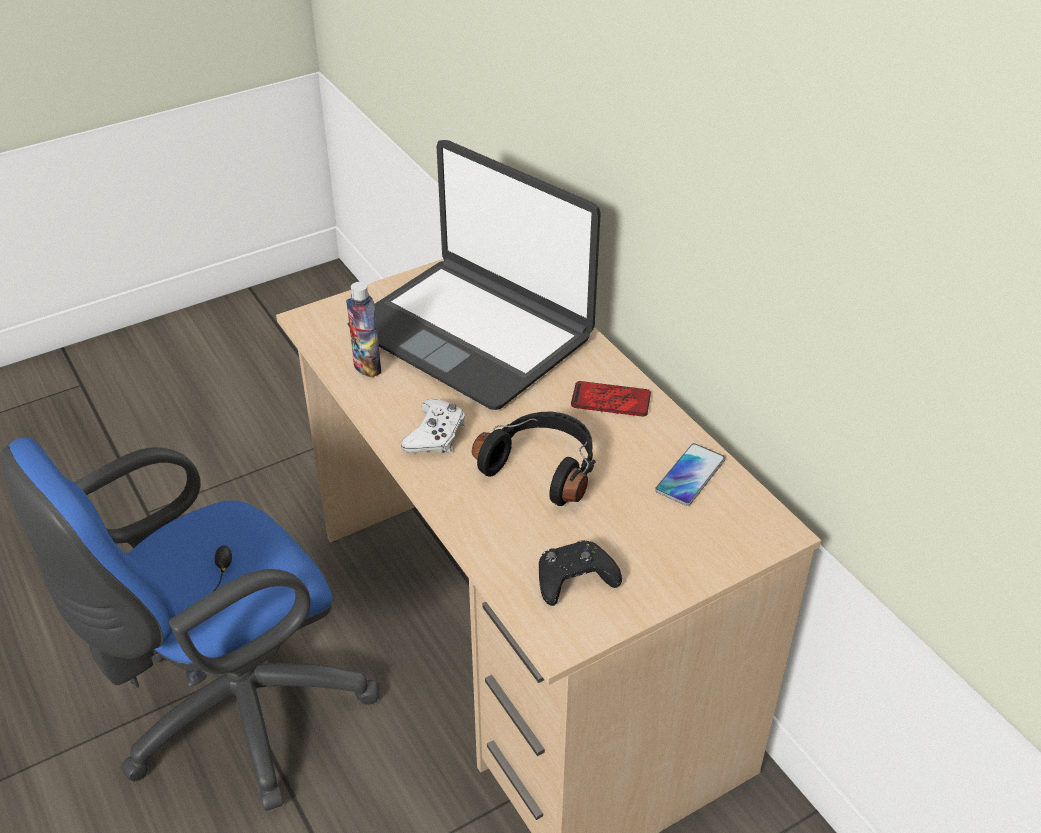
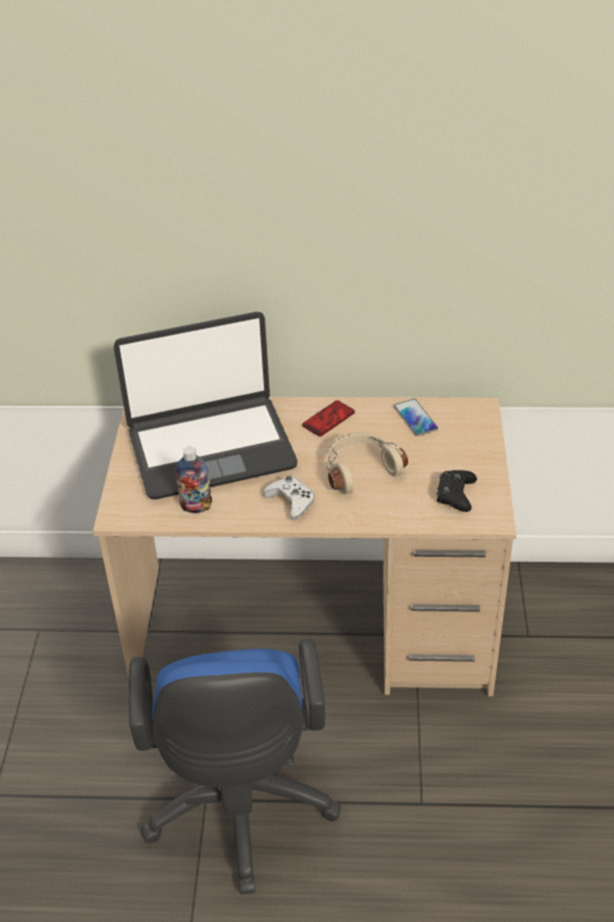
camera: 55 degrees left, 0 degrees up
black headphones [472,412,596,506] -> beige headphones [325,432,408,494]

